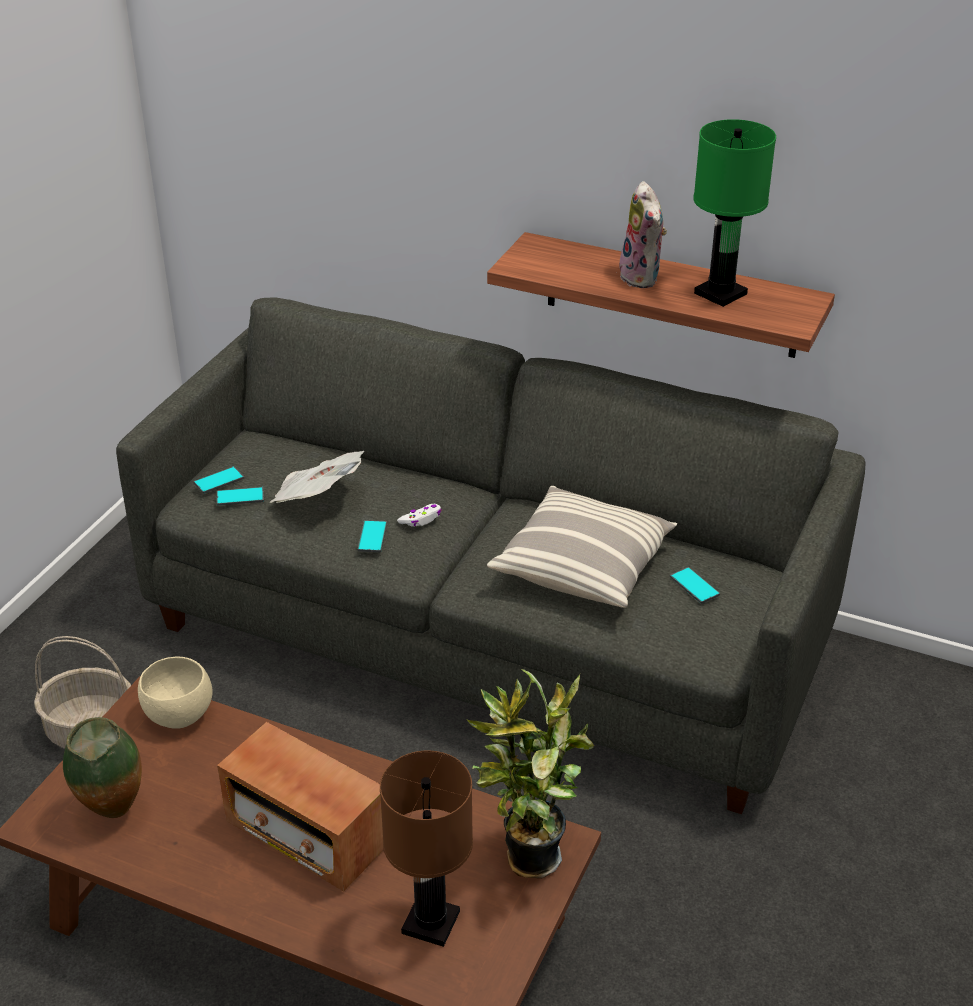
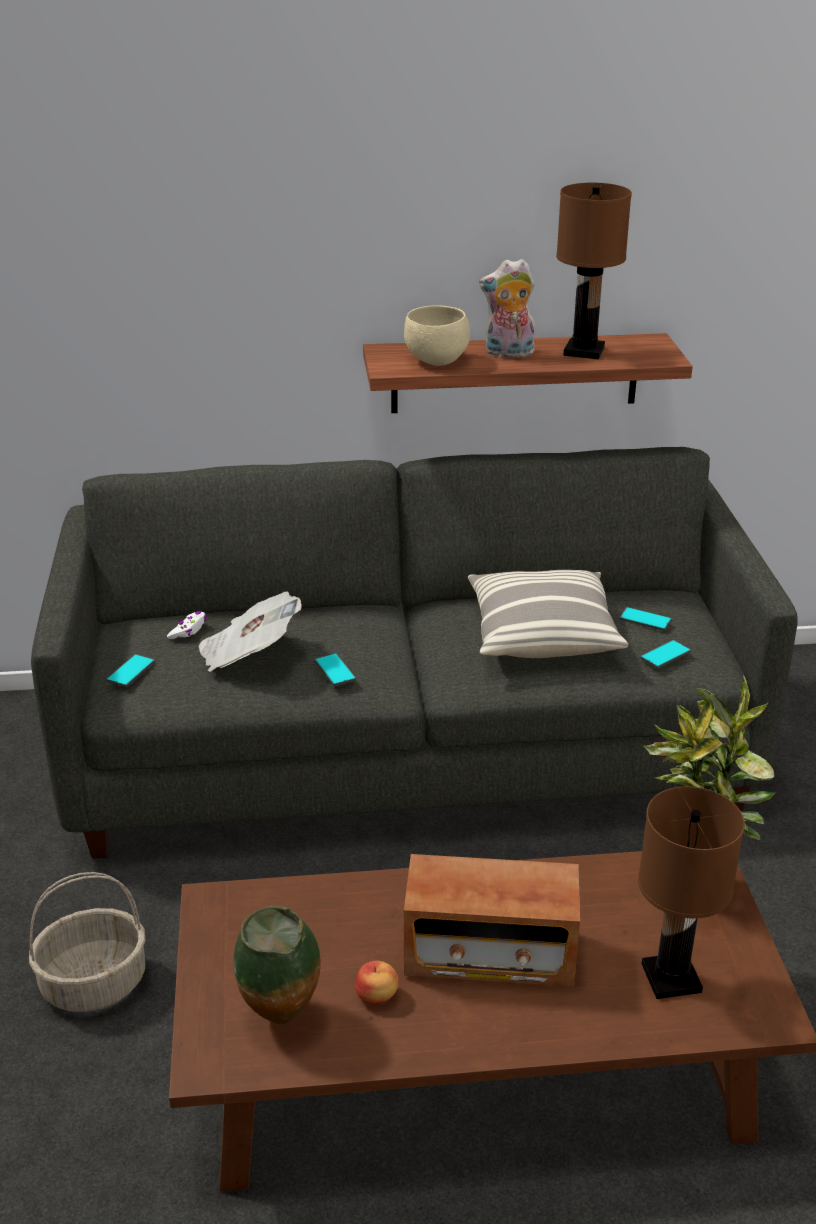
camera: 30 degrees left, 5 degrees down
beige bowl [138,657,212,729] -> beige bowl moved to [404,305,470,366]
phone [217,487,264,506] -> phone moved to [640,640,691,669]
white game controller [397,504,442,527] -> white game controller moved to [167,611,206,639]
plush toy [619,181,667,288] -> plush toy turned 135 degrees clockwise [479,259,535,358]
green table lamp [693,119,776,307] -> brown table lamp [556,183,632,359]
none -> apple [355,961,399,1005]

